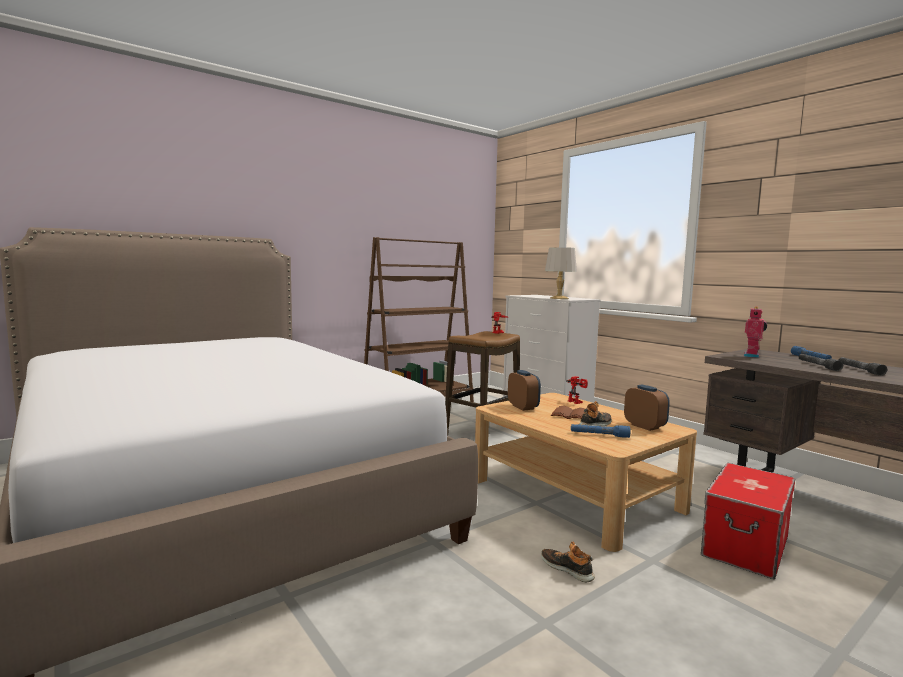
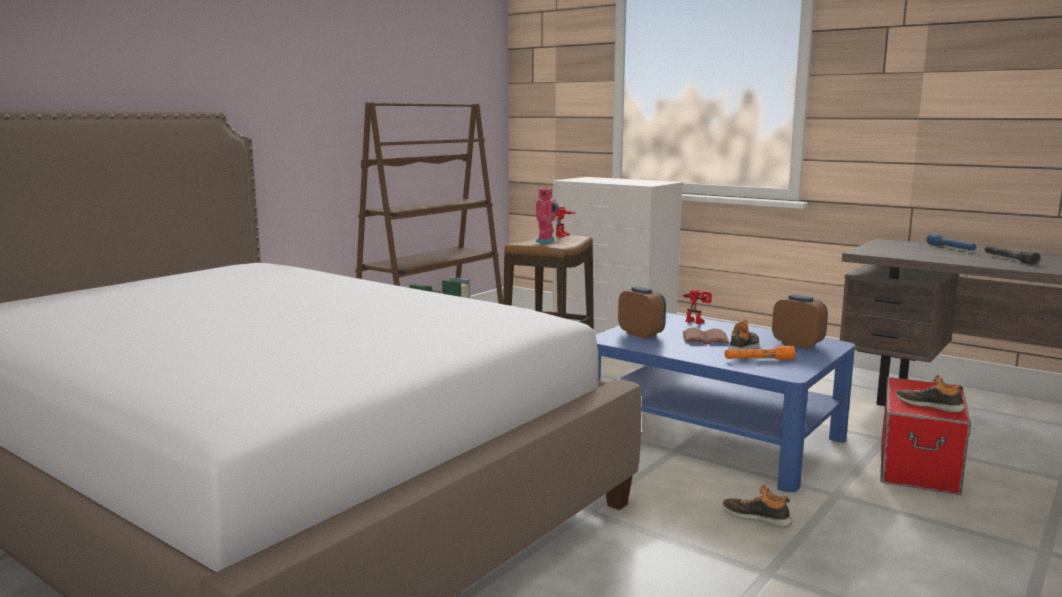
camera: 15 degrees left, 5 degrees up
beige coffee table [475,393,697,552] -> blue coffee table [596,313,855,492]
grey table lamp [545,247,577,299] -> none
blue flashlight [571,424,630,438] -> orange flashlight [725,346,795,360]
toy robot [744,306,767,358] -> toy robot moved to [536,185,558,243]
grey flashlight [799,354,843,371] -> none
none -> shoe [896,375,965,413]

